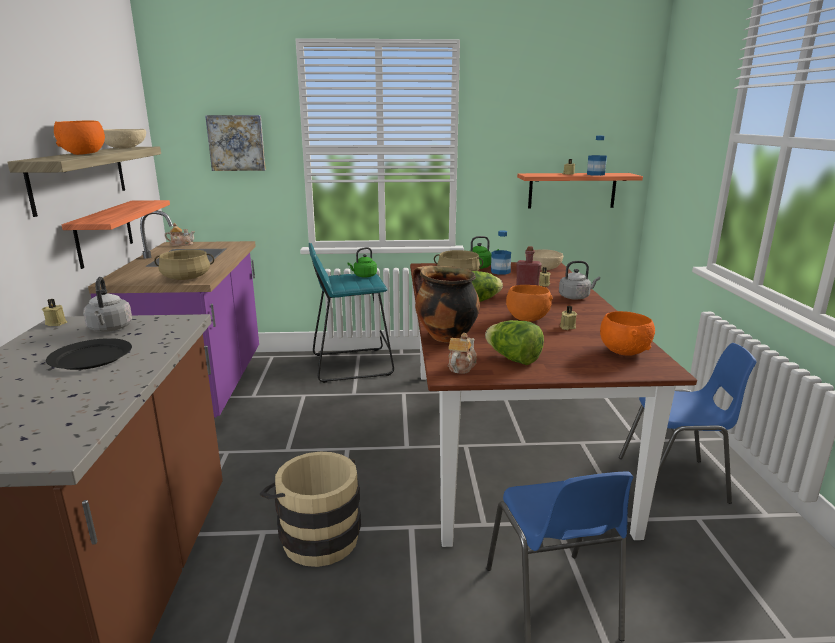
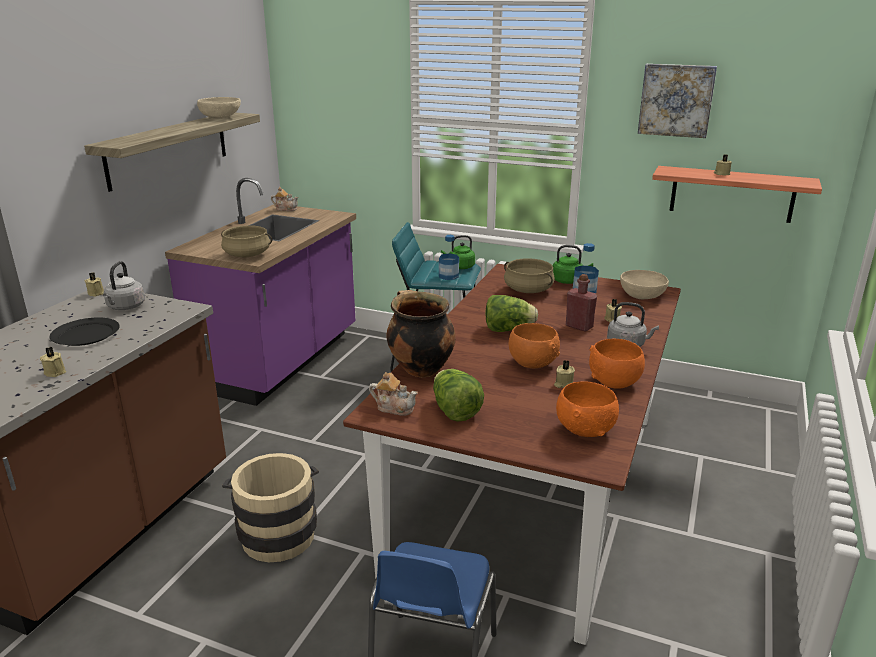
camera: 25 degrees right, 5 degrees up
orange bowl [54,120,105,155] -> orange bowl moved to [589,339,645,389]
shelf [62,200,170,269] -> none
picture [205,115,266,171] -> picture moved to [638,64,717,138]
teapot [448,333,477,374] -> teapot turned 60 degrees clockwise [369,372,418,416]
bottle [587,136,607,176] -> bottle moved to [439,235,459,280]
blue chair [619,343,757,504] -> none
none -> beige candle [40,347,66,377]

